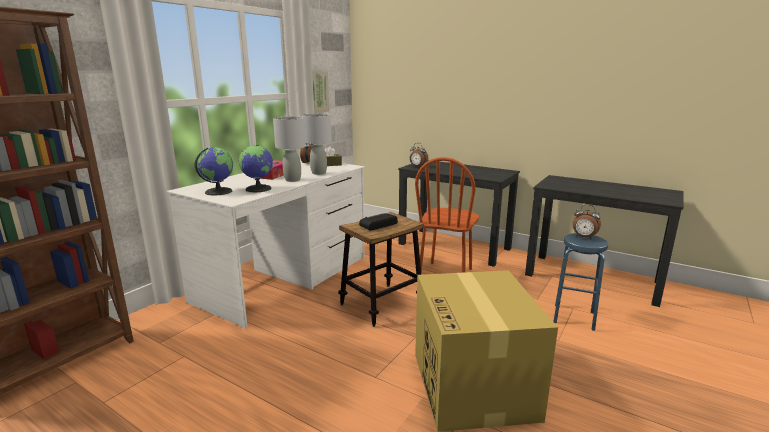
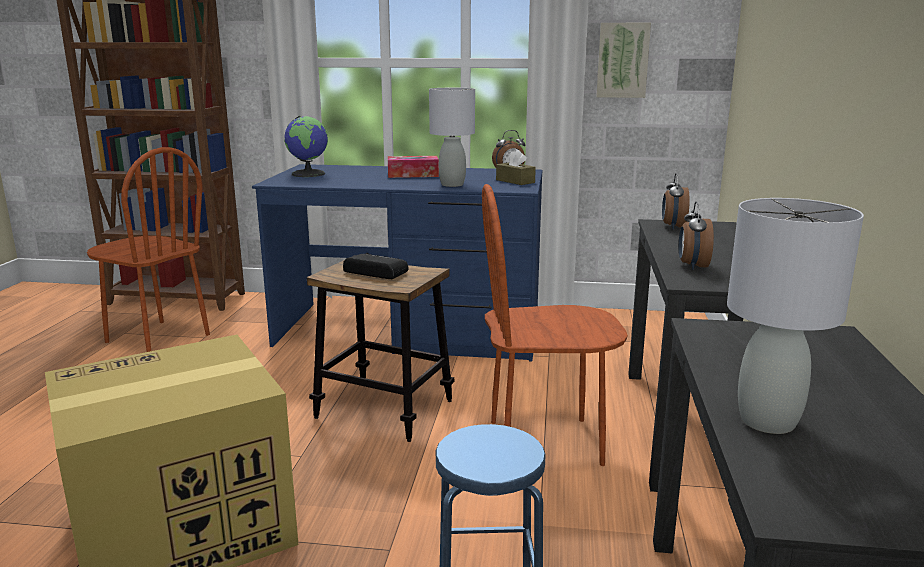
camera: 65 degrees right, 0 degrees up
white desk [167,160,365,329] -> blue desk [252,164,543,362]
globe [239,145,273,192] -> none
grey table lamp [273,116,306,182] -> grey table lamp moved to [727,198,864,434]
alarm clock [573,204,601,239] -> alarm clock moved to [679,202,714,270]
none -> brown chair [87,147,210,352]

